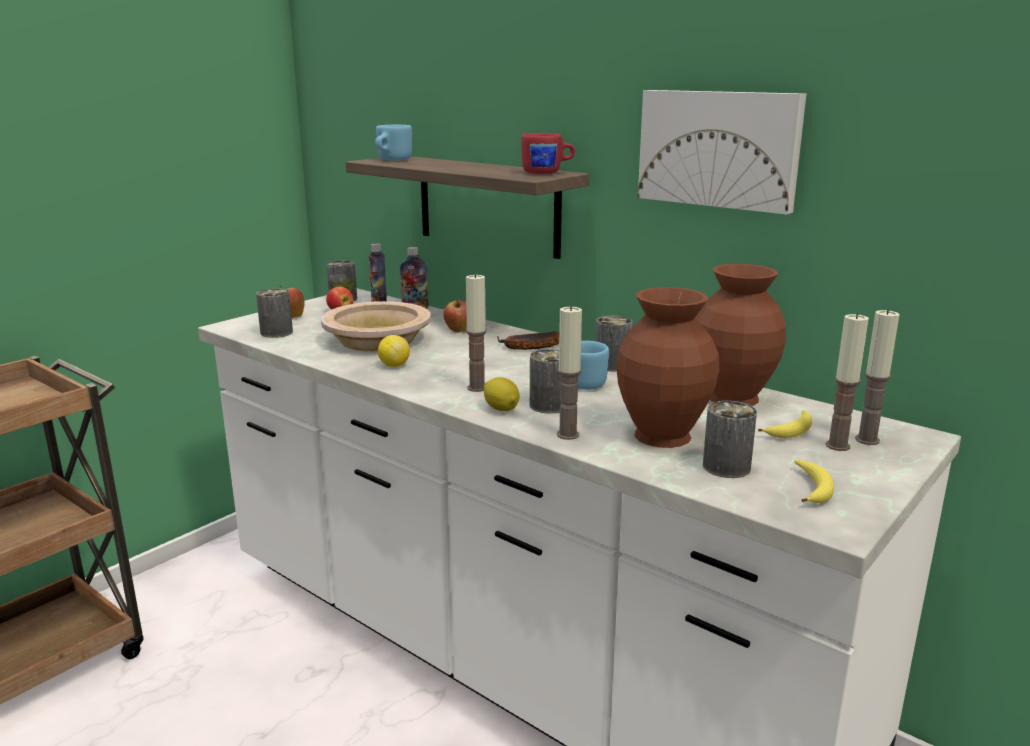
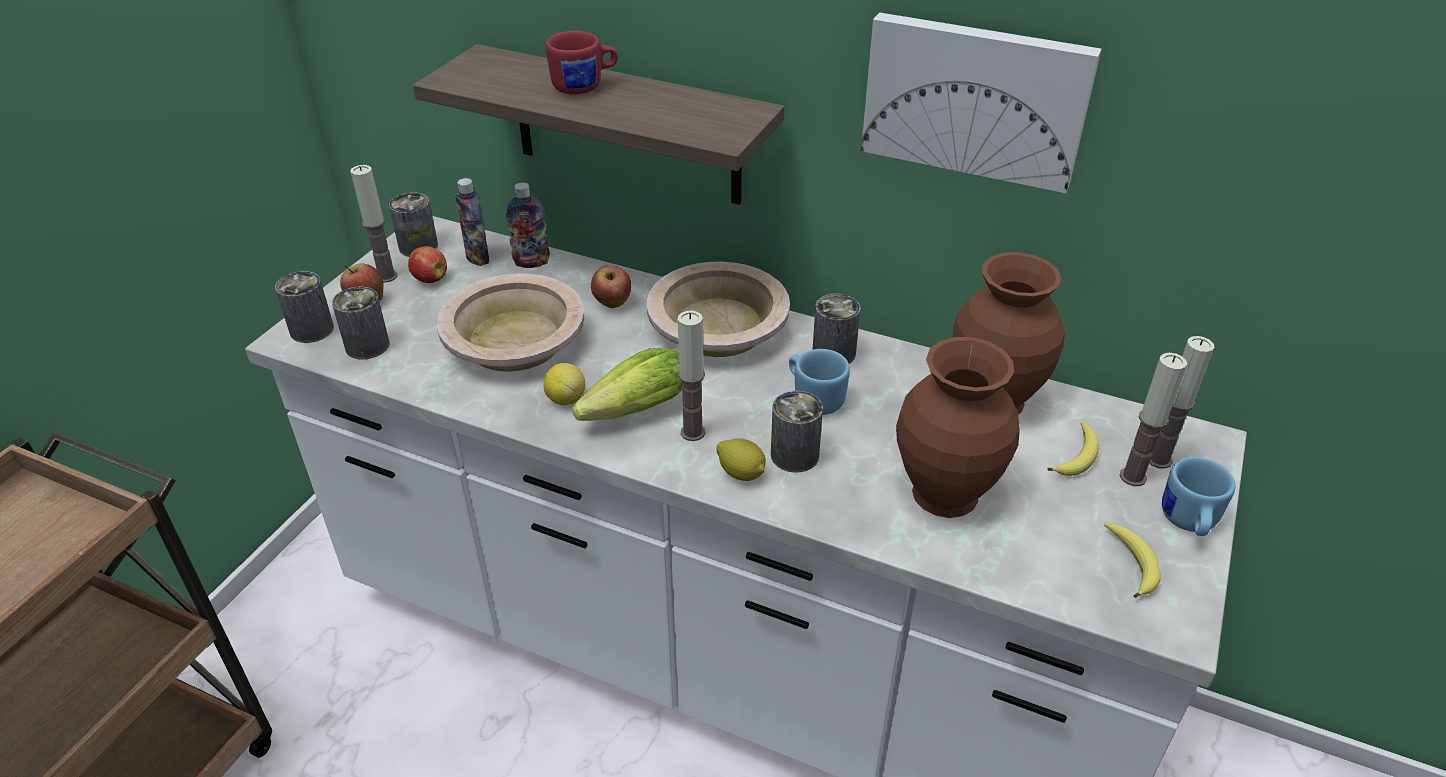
camera: 15 degrees left, 20 degrees up
blue mug [375,125,412,161] -> blue mug moved to [1162,457,1236,536]
banana [498,331,559,350] -> beige bowl [647,262,790,357]
red mug [521,133,575,174] -> red mug moved to [546,31,618,95]
candle [557,305,582,440] -> candle moved to [350,165,397,283]
can [703,401,757,478] -> can moved to [275,271,334,343]
none -> lettuce [572,348,682,421]

